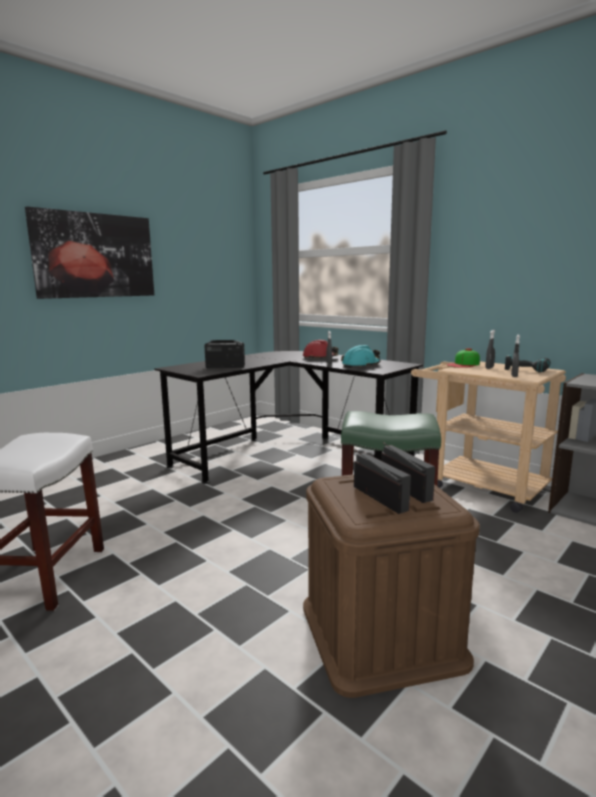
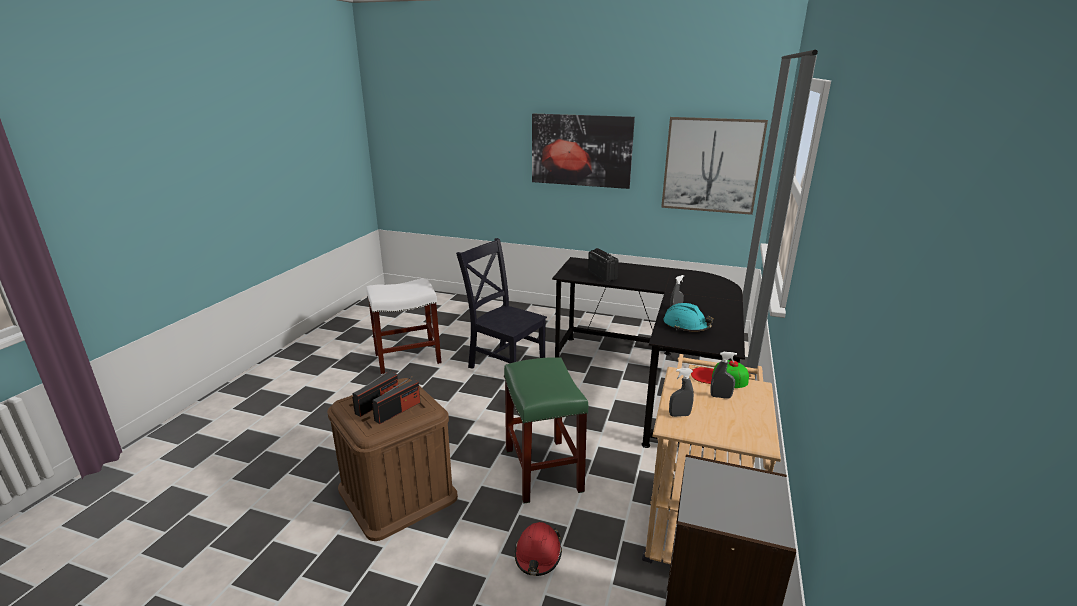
camera: 65 degrees right, 10 degrees up
red hard hat [303,340,339,359] -> red hard hat moved to [515,522,562,576]
power drill [505,355,551,373] -> none
none -> black chair [456,238,547,369]
none -> picture [661,117,768,215]

